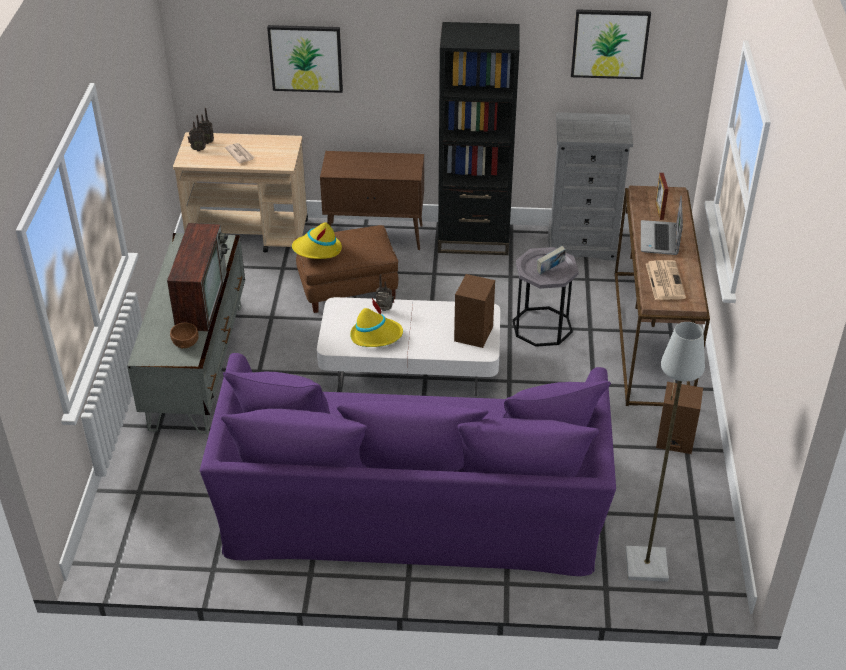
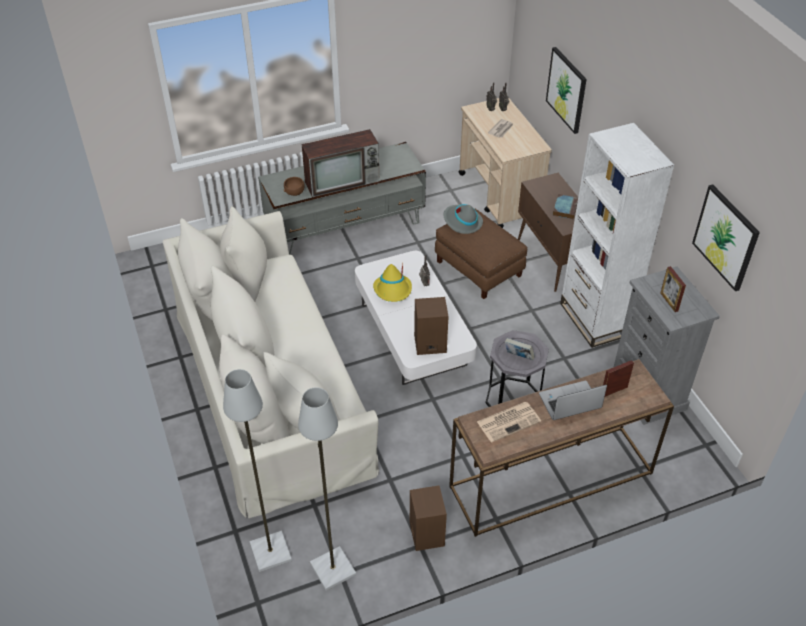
camera: 65 degrees right, 5 degrees up
purple sofa [200,353,616,576] -> beige sofa [163,206,379,518]
yellow hat [292,222,342,259] -> grey hat [443,204,483,234]
black bookcase [438,22,520,255] -> white bookcase [560,123,674,348]
none -> grey floor lamp [298,387,356,591]
none -> book [553,194,578,219]
none -> picture frame [660,266,686,312]

